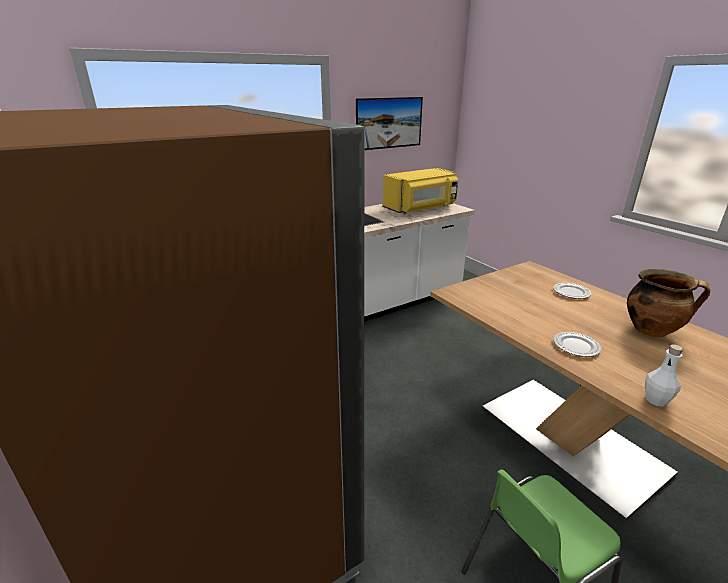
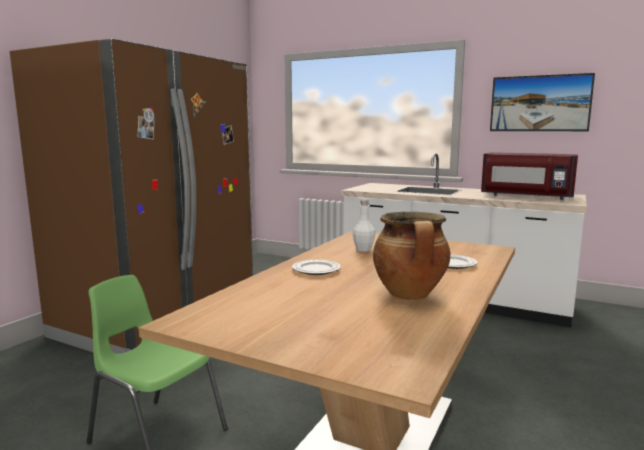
camera: 60 degrees right, 15 degrees down
yellow microwave [383,168,458,214] -> red microwave [481,152,578,200]
white bottle [645,344,683,407] -> white bottle moved to [352,199,375,252]

